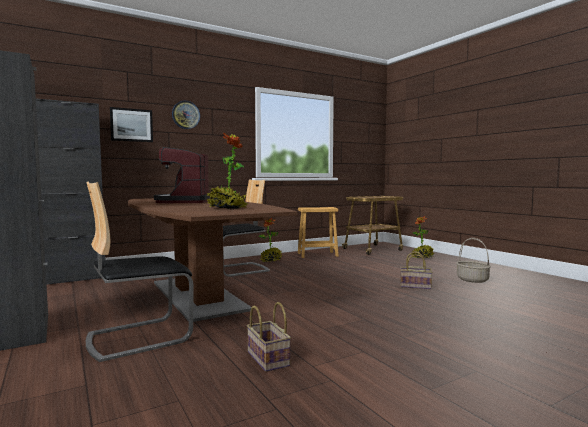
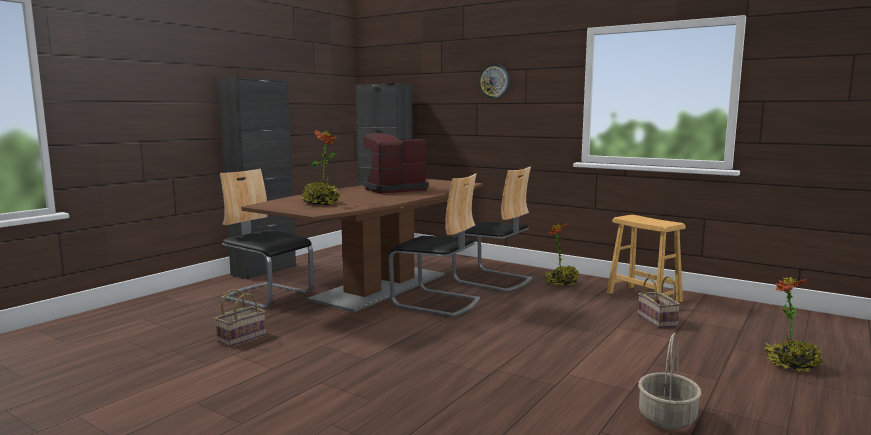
camera: 65 degrees right, 5 degrees up
picture [110,107,153,142] -> none
cart [340,196,403,255] -> none
basket [400,251,433,289] -> basket moved to [638,276,680,328]
none -> chair [389,173,480,317]

